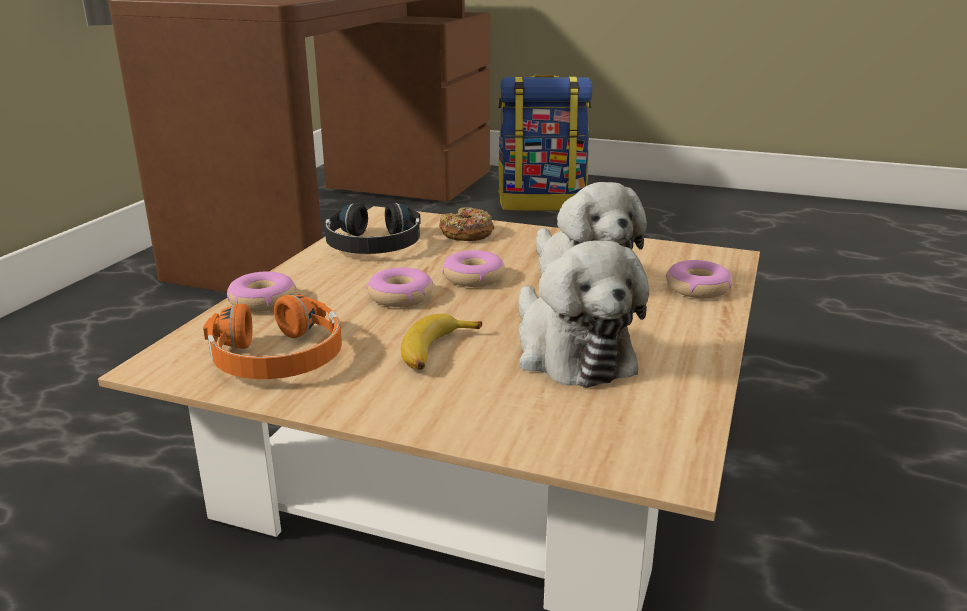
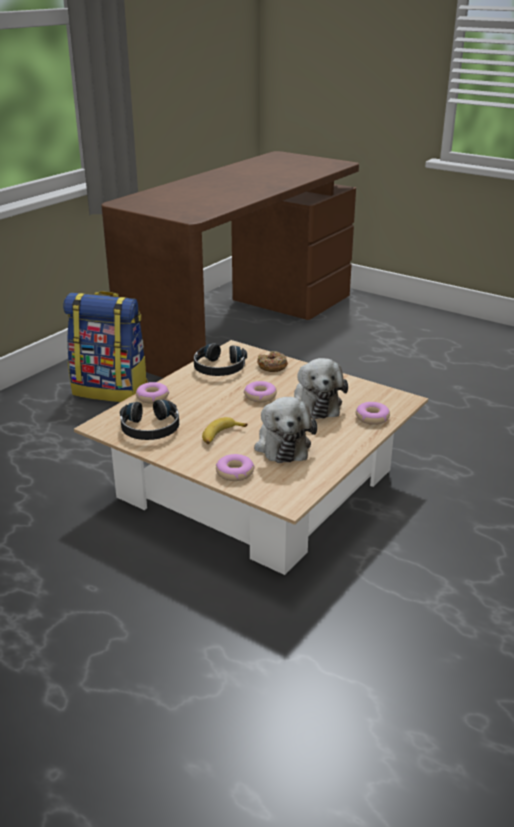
camera: 15 degrees right, 5 degrees up
orange headphones [203,295,342,379] -> black headphones [120,400,179,440]
donut [366,267,433,307] -> donut moved to [216,454,255,481]
backpack [498,75,593,211] -> backpack moved to [63,291,148,402]

